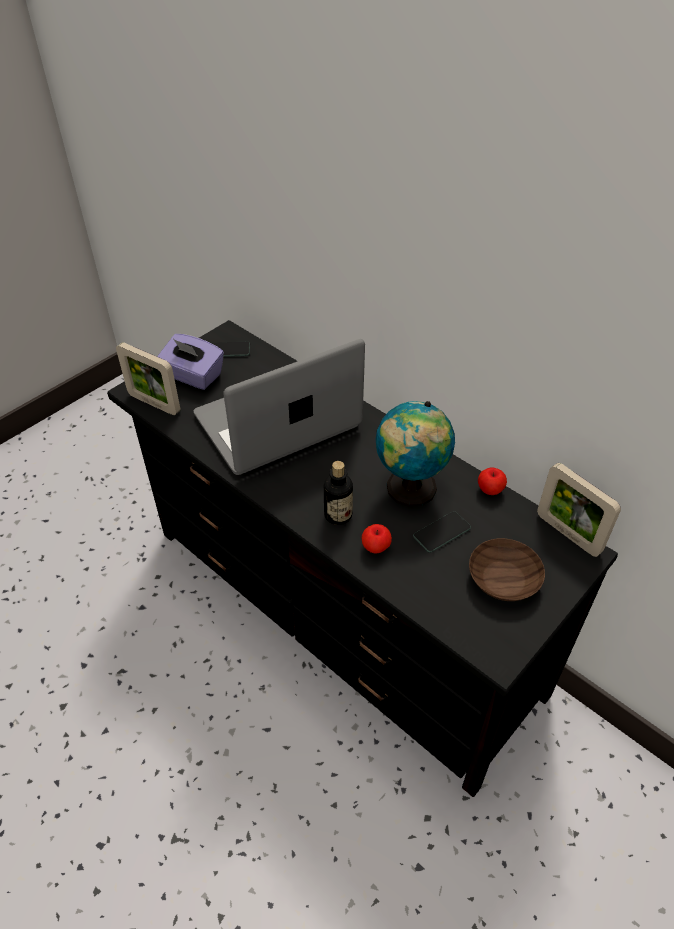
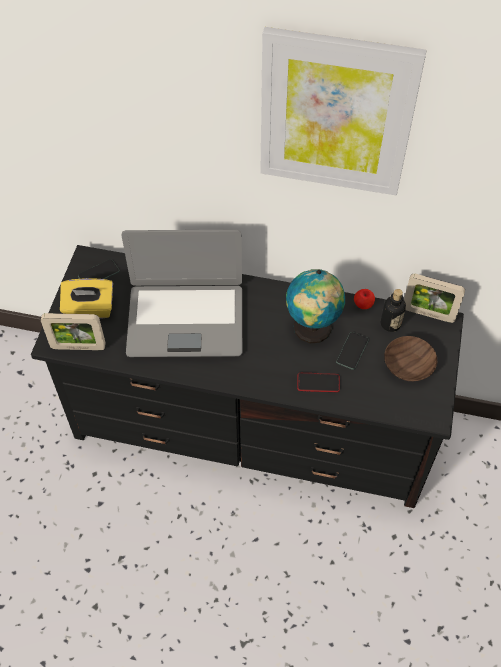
camera: 30 degrees left, 10 degrees up
purple tissue box [157,334,224,390] -> yellow tissue box [60,278,113,319]
laptop [194,339,365,475] -> laptop turned 120 degrees counterclockwise [121,230,242,357]
bottle [324,461,353,525] -> bottle moved to [381,289,406,332]
apple [362,524,392,553] -> phone [297,373,340,392]
none -> picture [260,27,427,195]

